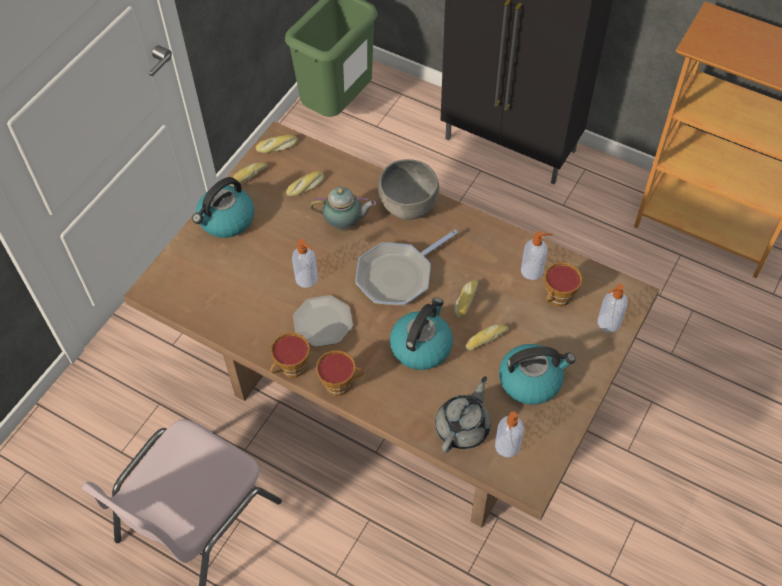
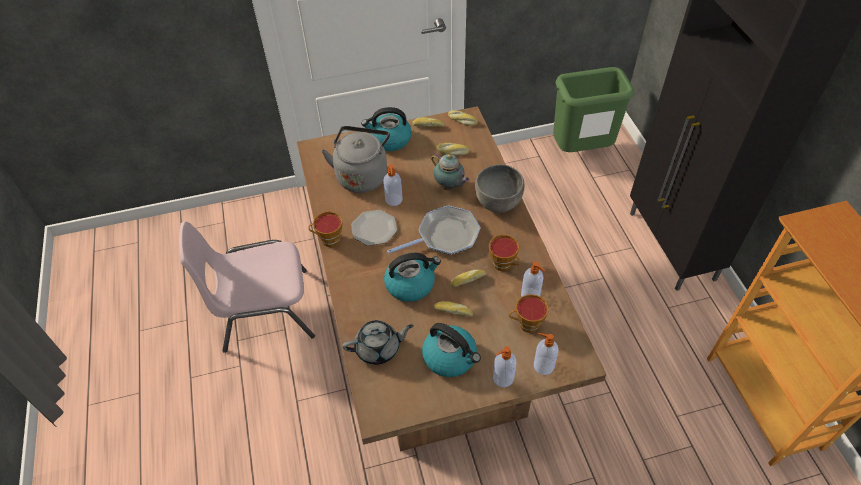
camera: 45 degrees right, 5 degrees down
cup [316,350,364,396] -> cup moved to [489,235,520,271]
frying pan [355,230,458,306] -> frying pan turned 150 degrees clockwise [387,205,481,255]
soap dispenser [495,412,524,458] -> soap dispenser moved to [493,346,516,387]
none -> grey kettle [322,126,390,193]

